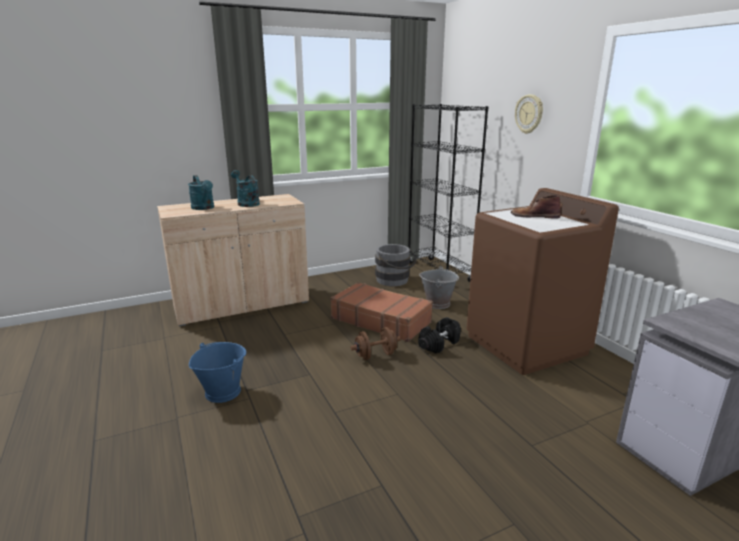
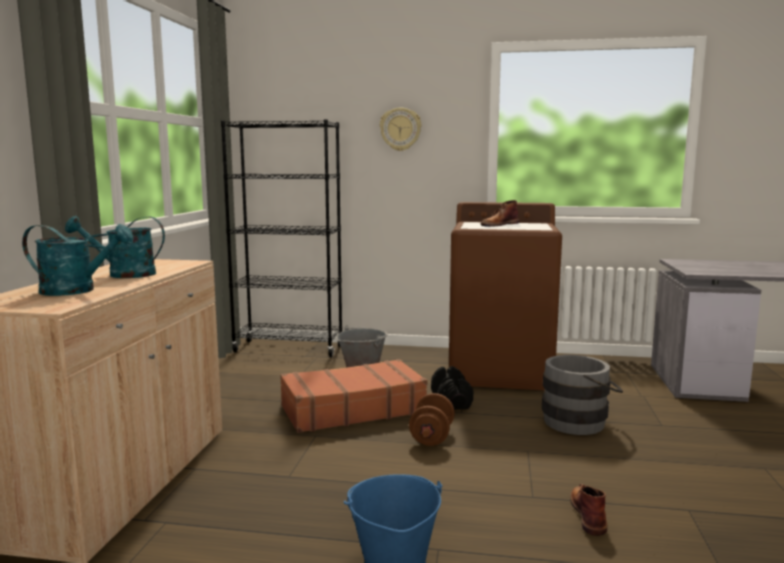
camera: 55 degrees left, 10 degrees down
grey bucket [375,244,417,286] -> grey bucket moved to [542,355,623,435]
none -> brown boot [570,484,608,536]

